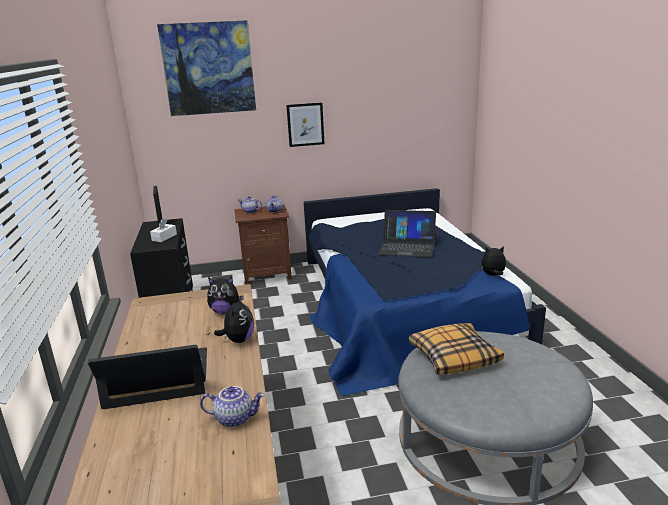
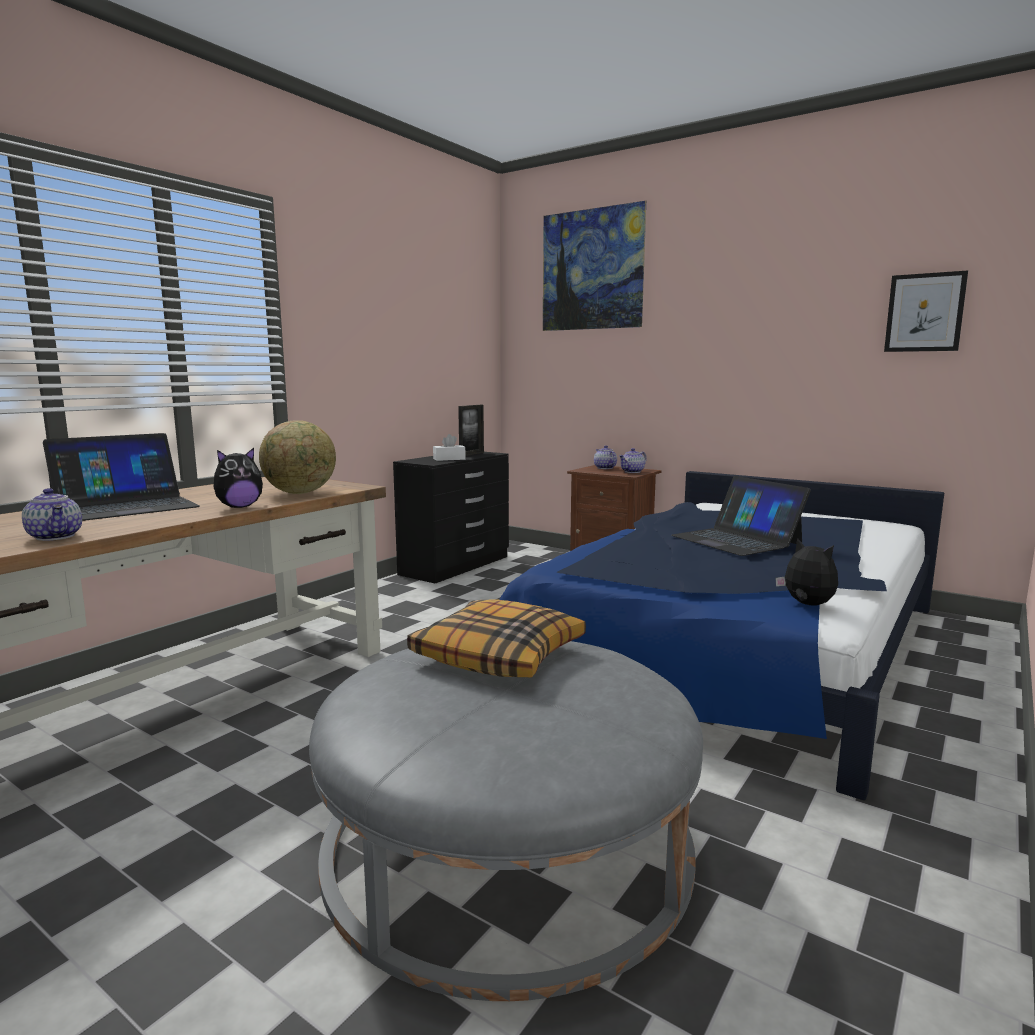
camera: 45 degrees right, 10 degrees down
laptop [88,345,207,409] -> laptop turned 105 degrees clockwise [43,433,200,521]
plush toy [207,277,244,314] -> globe [259,420,336,494]
picture [286,102,324,147] -> picture moved to [884,271,968,352]

